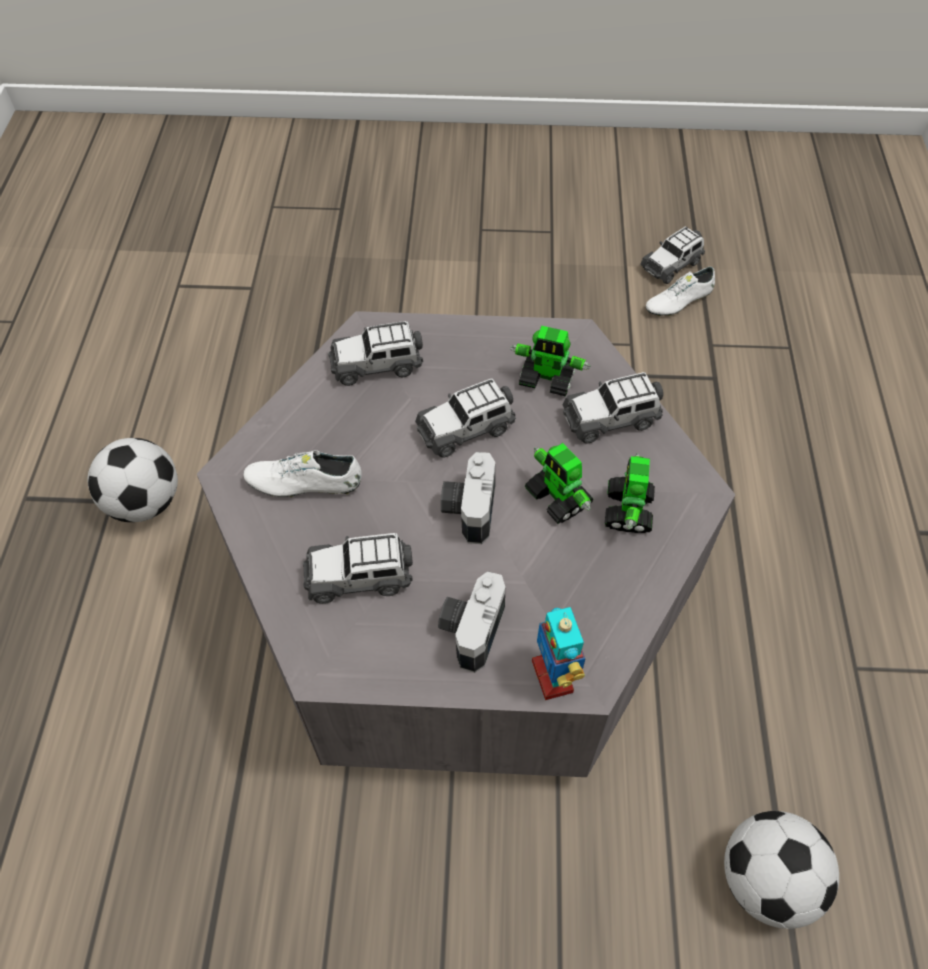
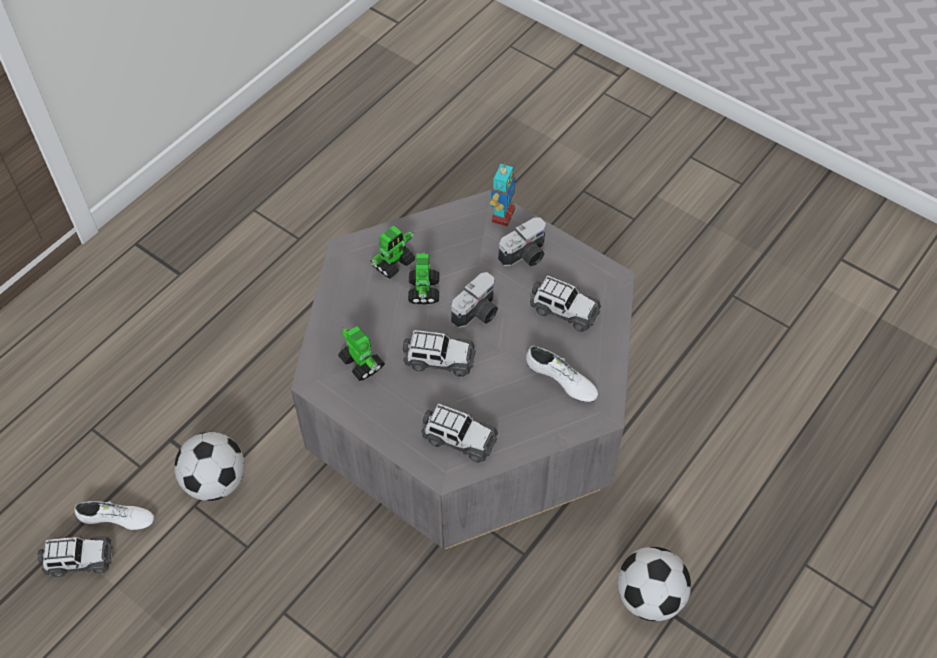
camera: 145 degrees left, 0 degrees up
toy car [562,372,663,444] -> none
football [724,811,839,929] -> football moved to [175,432,245,501]

